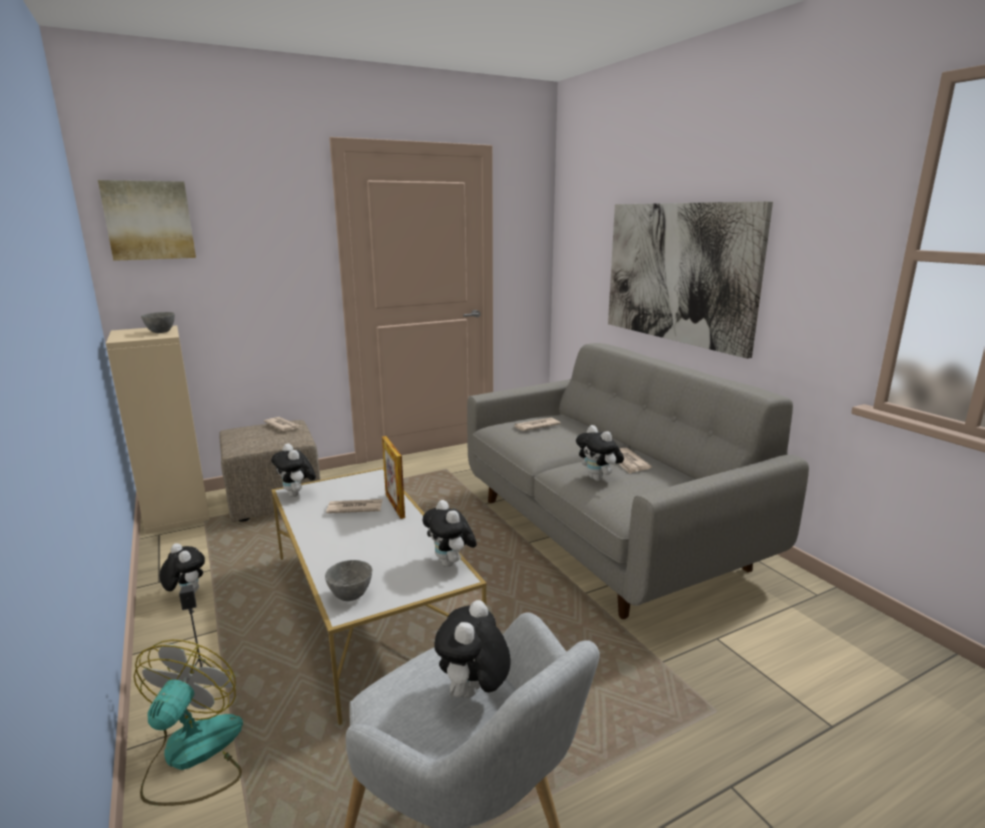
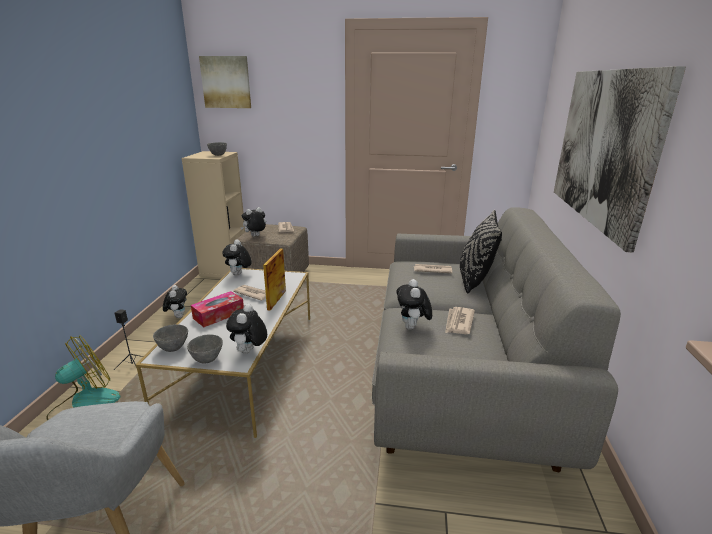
camera: 35 degrees right, 5 degrees up
plush toy [434,600,511,700] -> plush toy moved to [240,207,266,237]
none -> grey bowl [187,334,223,364]
none -> tissue box [191,291,244,327]
none -> black pillow [460,210,502,293]

